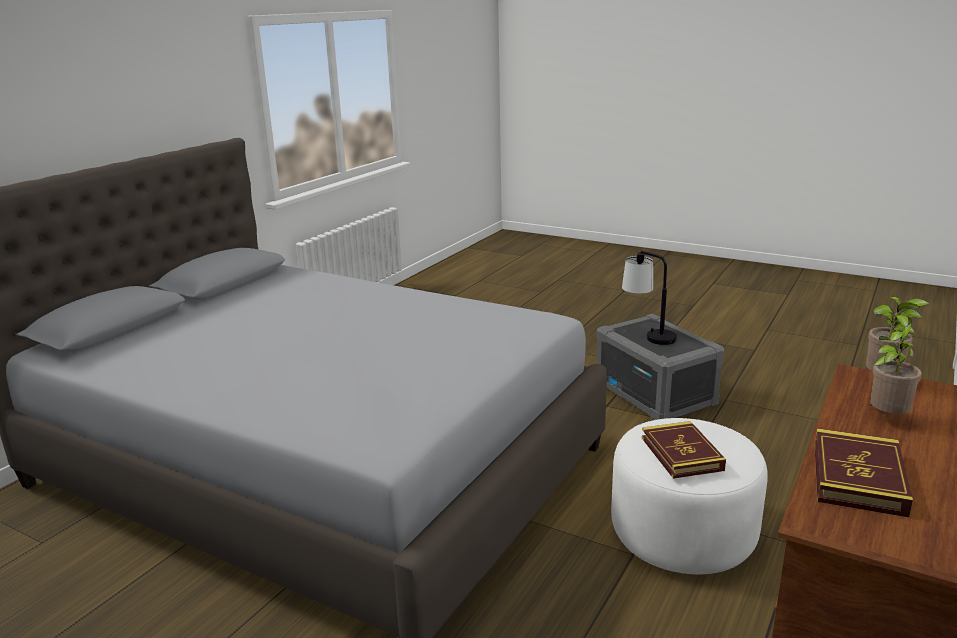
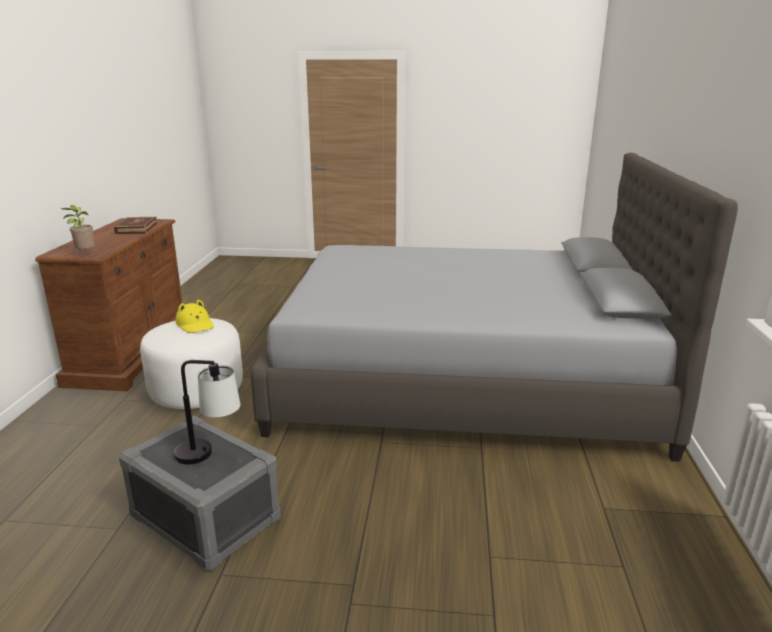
camera: 155 degrees right, 0 degrees up
book [642,421,726,479] -> yellow hat [176,300,214,333]
potted plant [870,323,922,414] -> none

